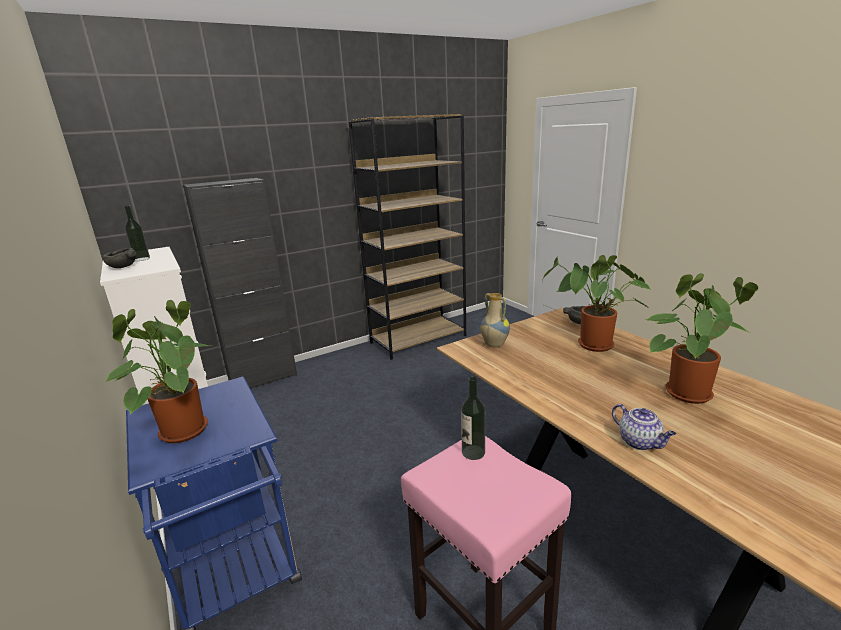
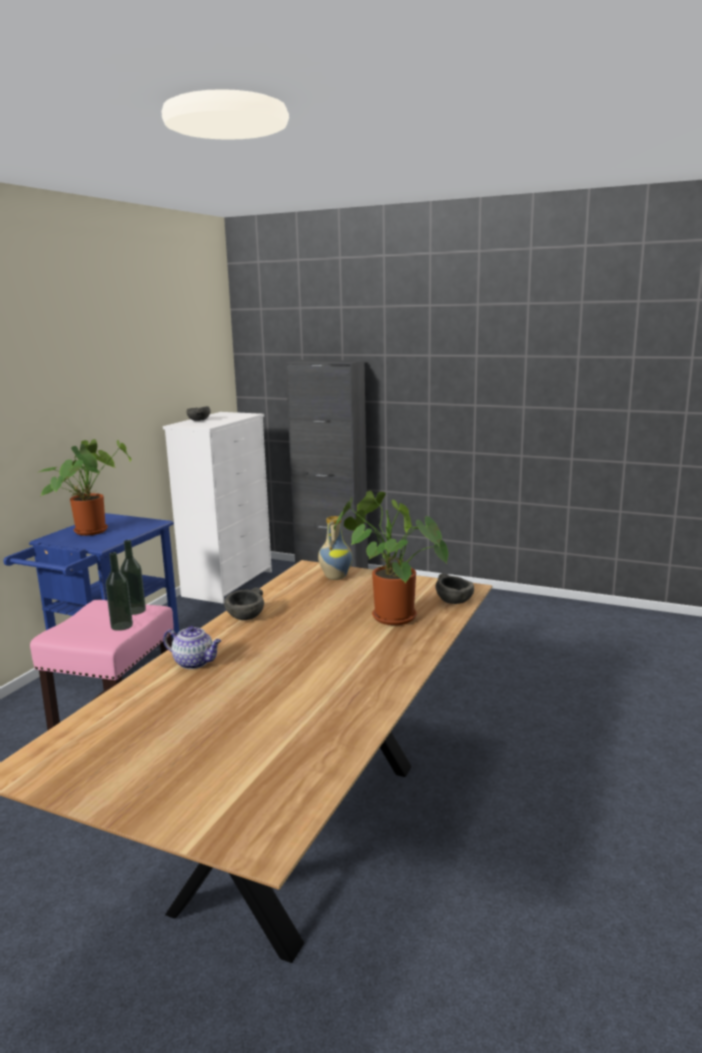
camera: 55 degrees right, 5 degrees down
bottle [124,206,150,261] -> bottle moved to [105,552,133,631]
brown bookcase [349,114,466,360] -> none
teapot [612,404,676,450] -> teapot turned 90 degrees counterclockwise [163,626,221,669]
potted plant [646,273,758,404] -> none
none -> grey bowl [224,587,264,620]

